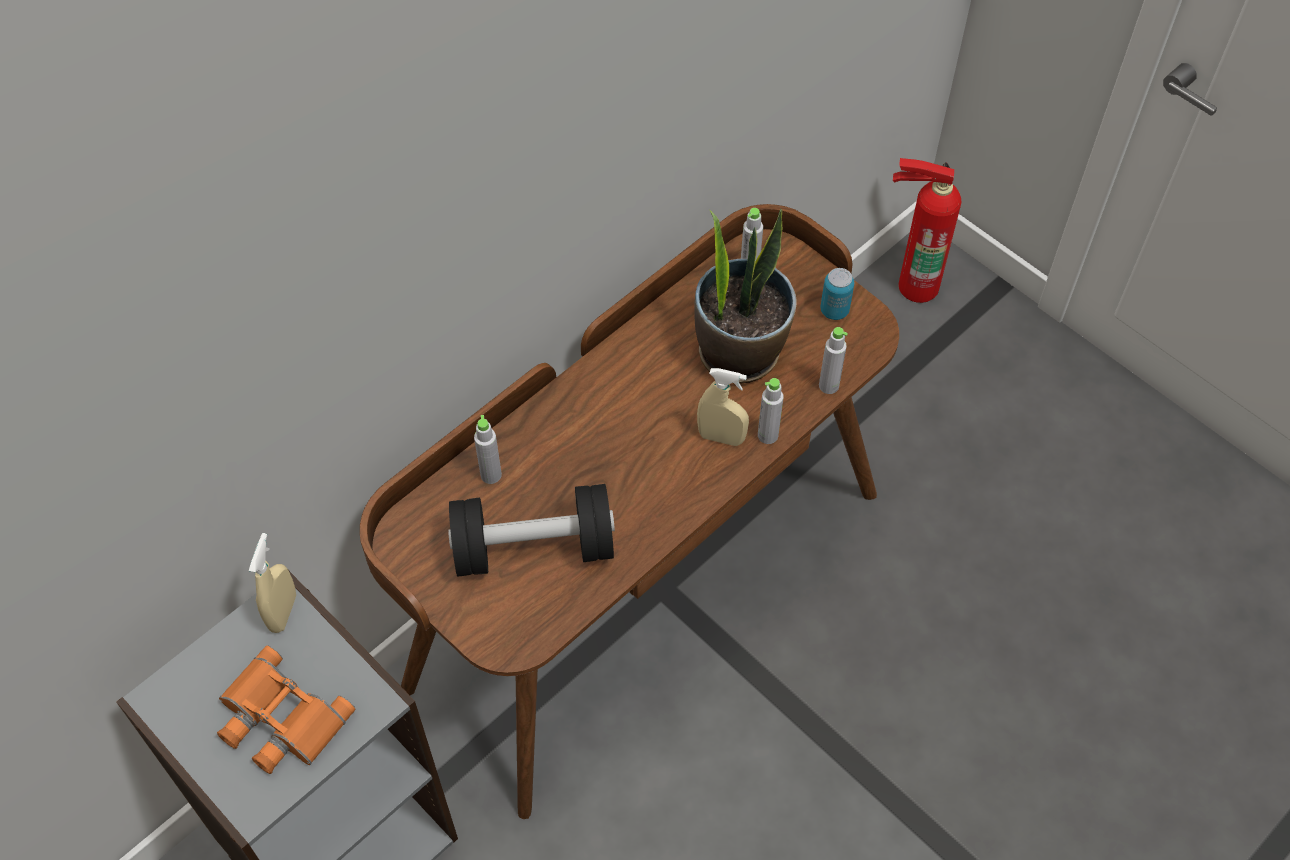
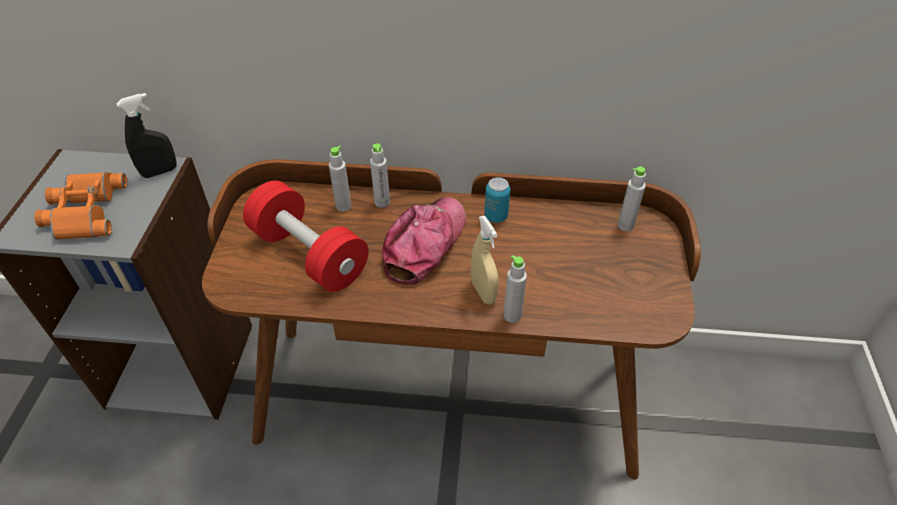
camera: 50 degrees right, 10 degrees down
beige spray bottle [249,533,296,633] -> black spray bottle [117,93,176,178]
black dumbbell [448,484,615,577] -> red dumbbell [243,181,369,292]
potted plant [694,209,797,384] -> none
grey bottle [819,327,848,394] -> grey bottle moved to [370,143,390,208]
can [820,268,854,320] -> can moved to [484,177,510,223]
fire extinguisher [893,158,961,303] -> none
none -> cap [382,197,466,285]

